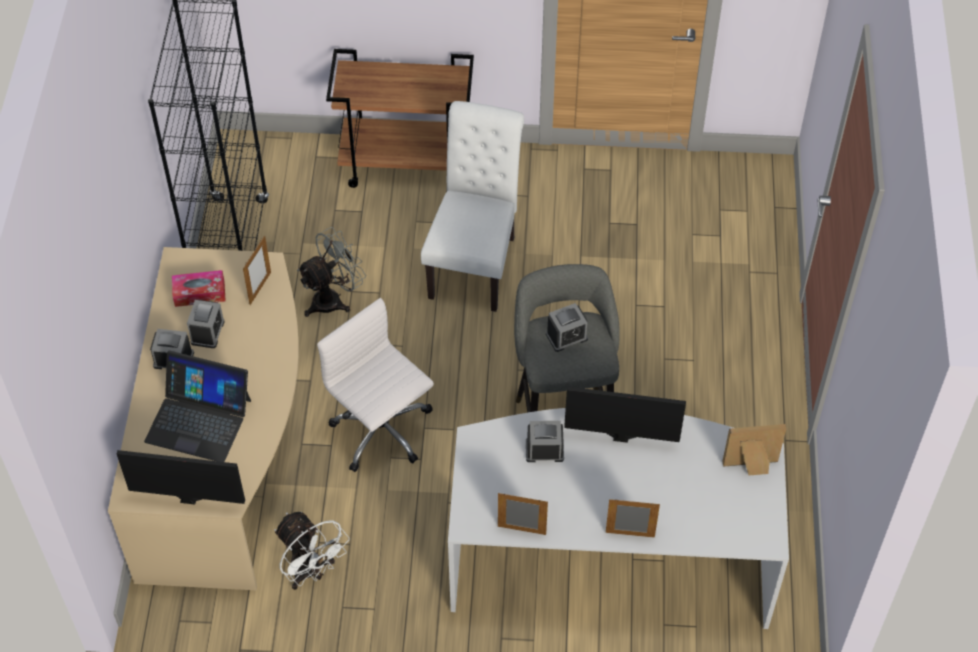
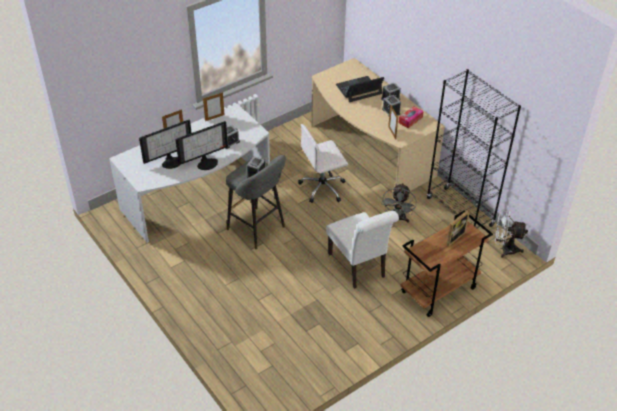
camera: 140 degrees right, 10 degrees down
monitor [117,450,245,505] -> monitor moved to [139,120,191,169]
white fan [274,512,350,590] -> white fan moved to [495,210,528,258]
white office chair [317,298,434,472] -> white office chair turned 150 degrees clockwise [298,124,348,203]
picture frame [722,424,786,475] -> picture frame moved to [445,210,470,247]

